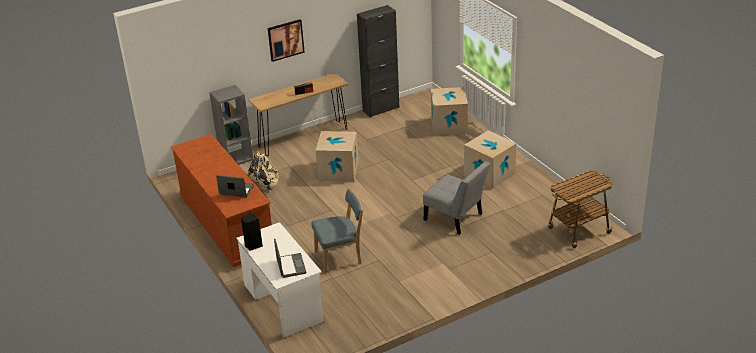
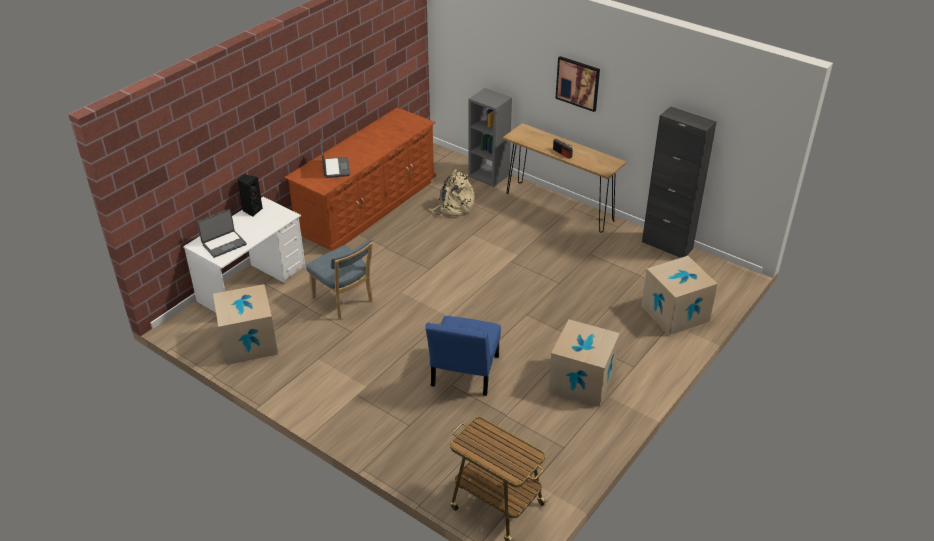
camera: 65 degrees right, 5 degrees up
cardboard box [316,131,359,182] -> cardboard box moved to [213,284,278,365]
grey chair [423,161,490,235] -> blue chair [425,316,501,396]

